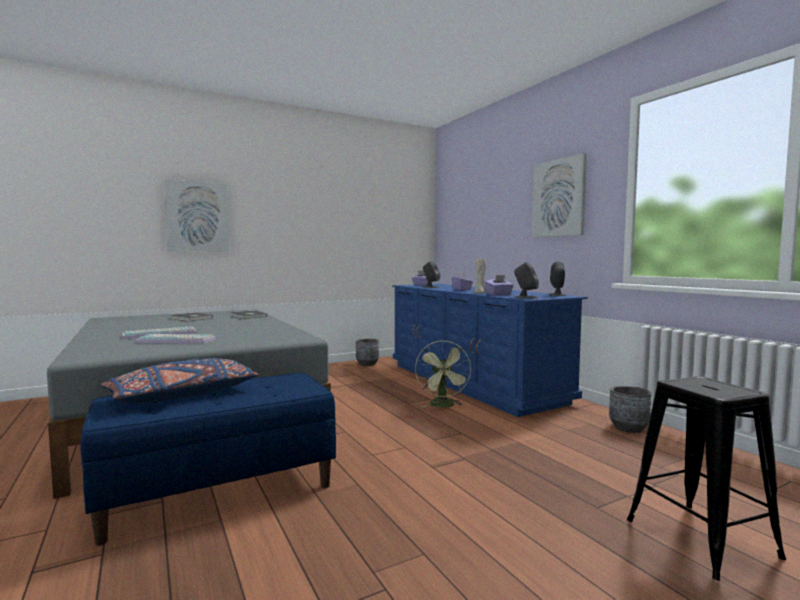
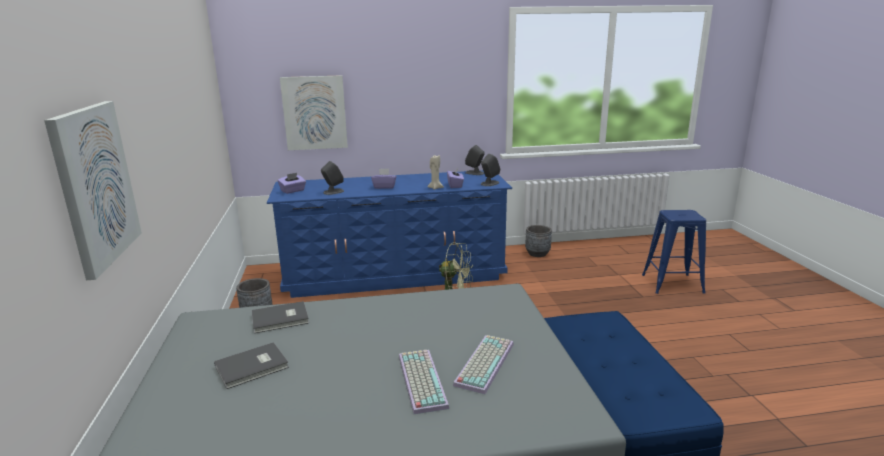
camera: 70 degrees left, 15 degrees up
blue pillow [101,358,259,403] -> none
picture [532,153,587,237] -> picture moved to [280,75,348,150]
black stool [627,376,786,581] -> blue stool [642,210,706,294]

